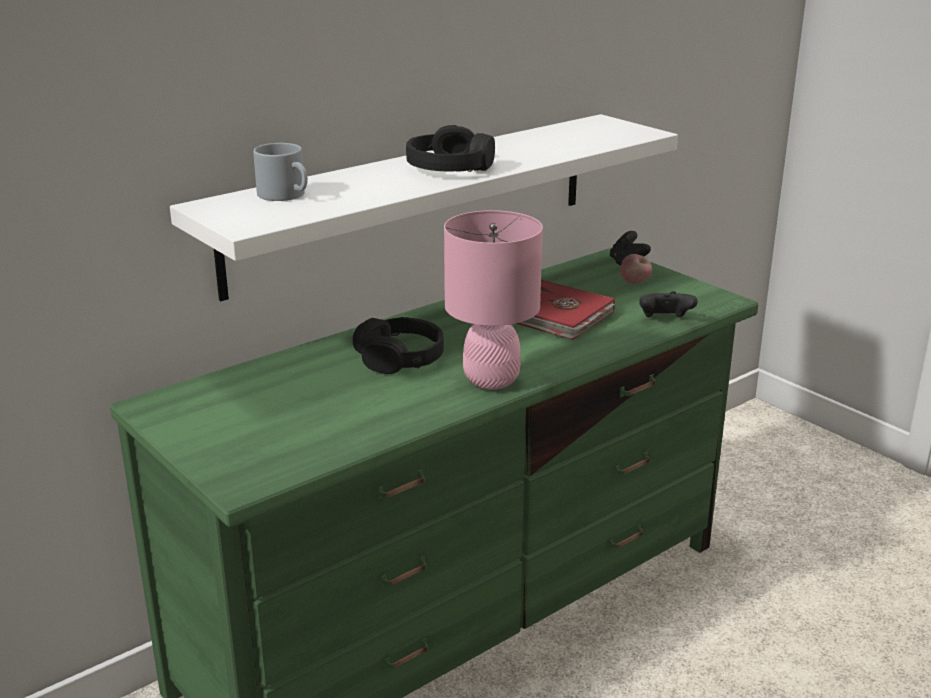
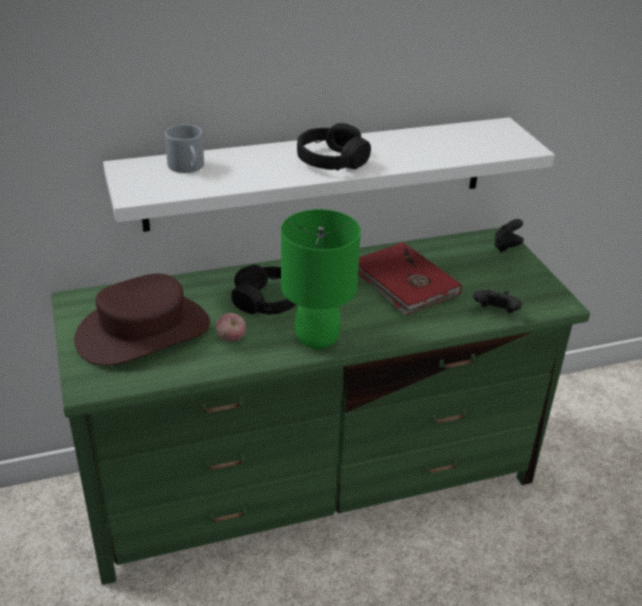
camera: 20 degrees right, 10 degrees up
pink table lamp [444,210,543,390] -> green table lamp [281,209,361,349]
apple [620,254,652,284] -> apple moved to [216,313,246,341]
none -> brown hat [74,274,210,366]

